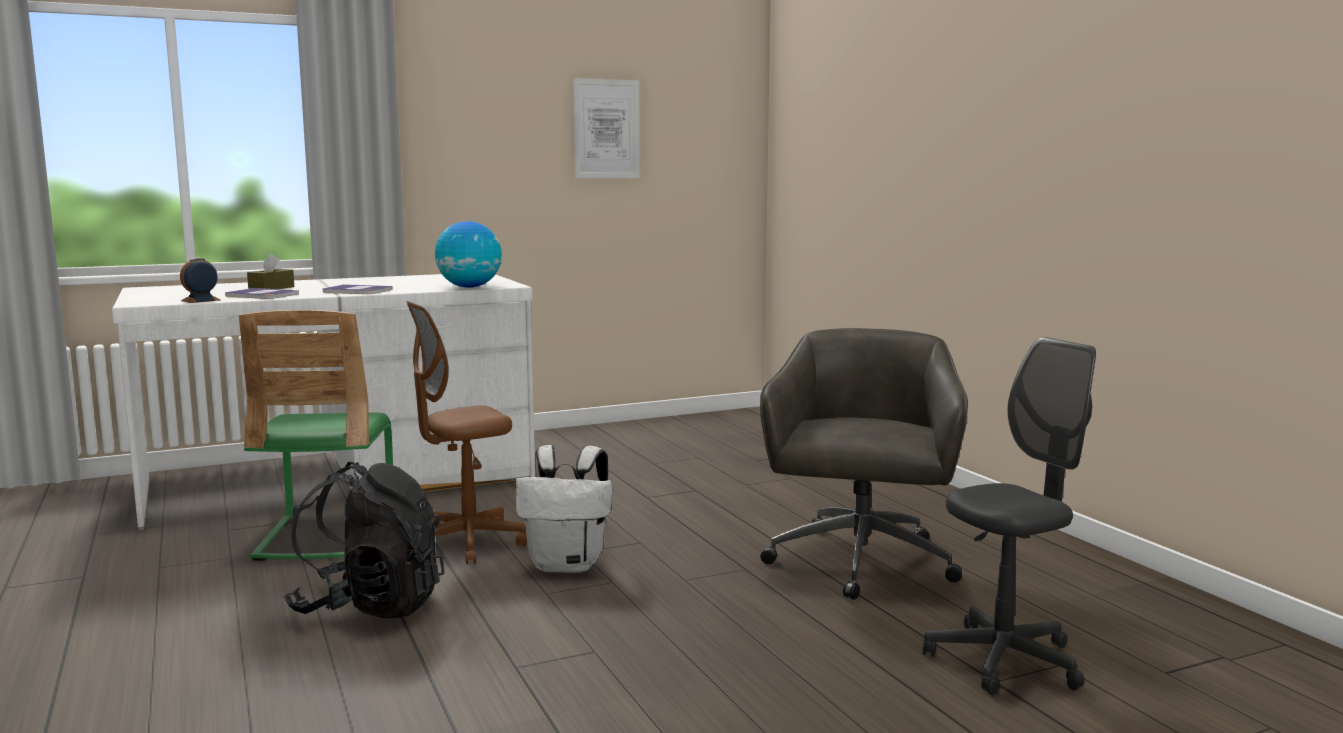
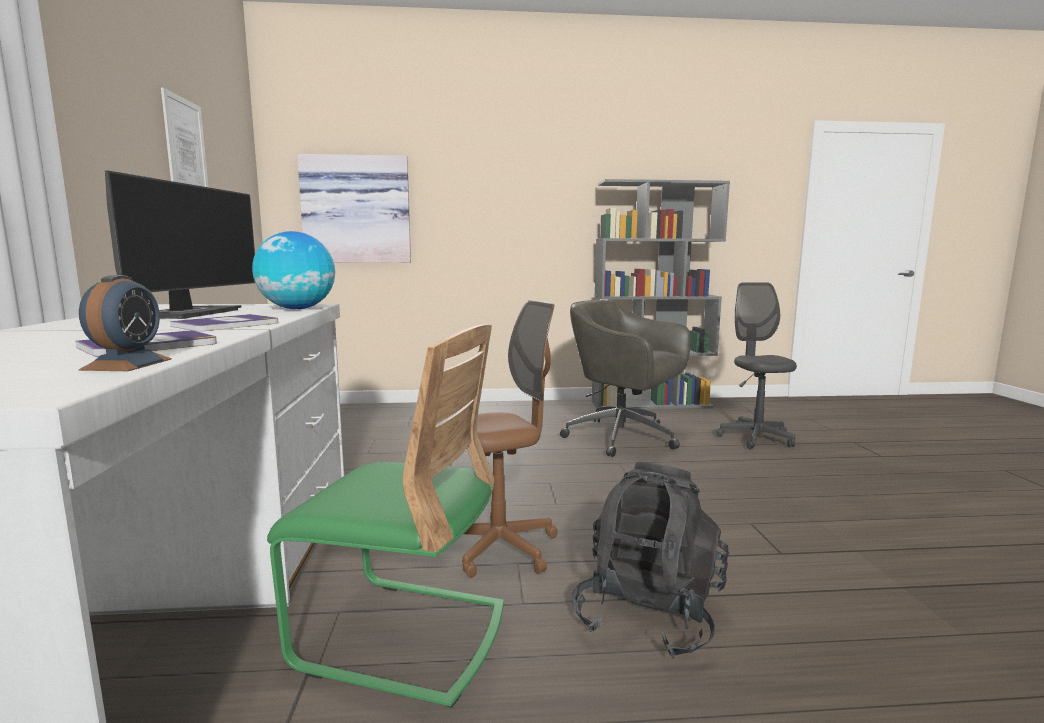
camera: 70 degrees left, 0 degrees up
alarm clock [180,258,220,303] -> alarm clock turned 150 degrees counterclockwise [79,275,172,371]
brown tissue box [247,254,294,289] -> none
brown office chair [407,301,527,565] -> brown office chair turned 105 degrees counterclockwise [462,300,558,578]
white backpack [516,445,612,573] -> none
none -> monitor [105,170,255,319]
none -> picture [297,154,411,263]
none -> grey bookcase [592,179,730,409]

